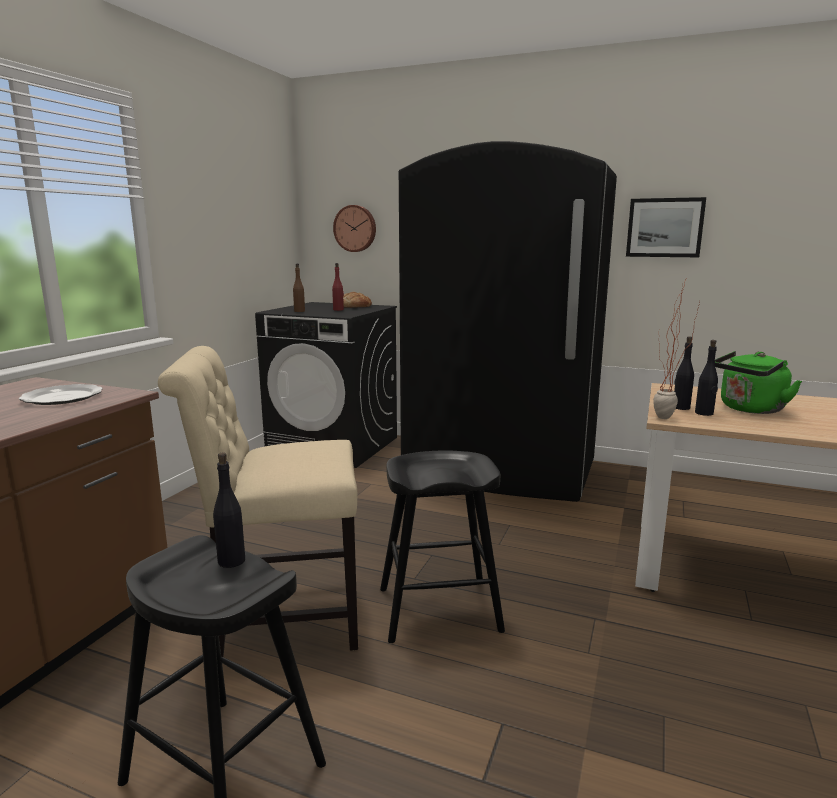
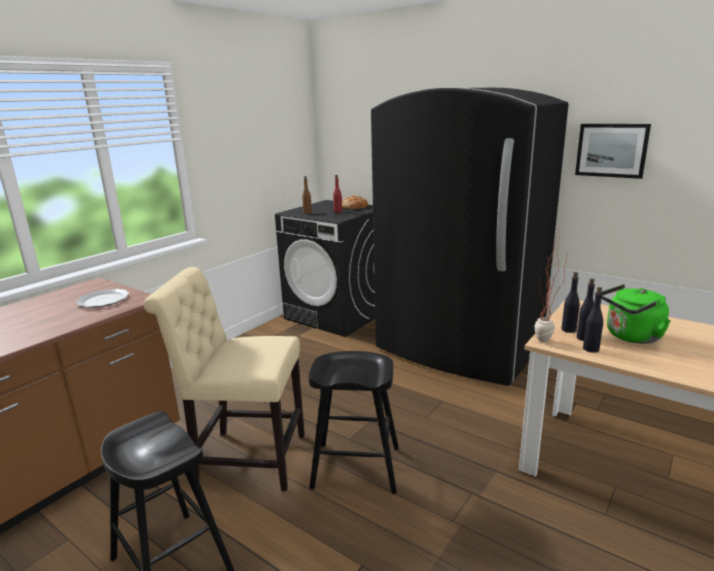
camera: 15 degrees right, 5 degrees up
black bottle [213,453,245,568] -> black bottle moved to [583,287,603,353]
wall clock [333,205,376,252] -> none

